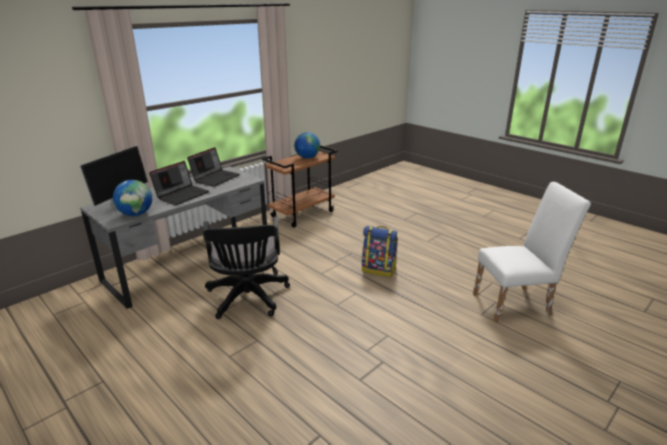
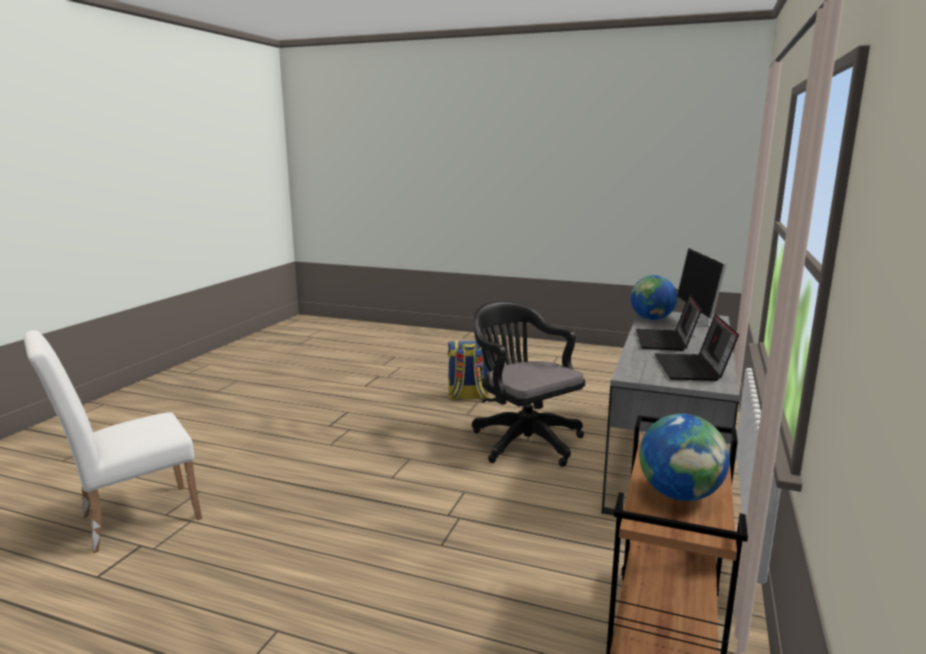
camera: 155 degrees right, 10 degrees down
backpack [362,226,398,277] -> backpack moved to [448,341,489,400]

